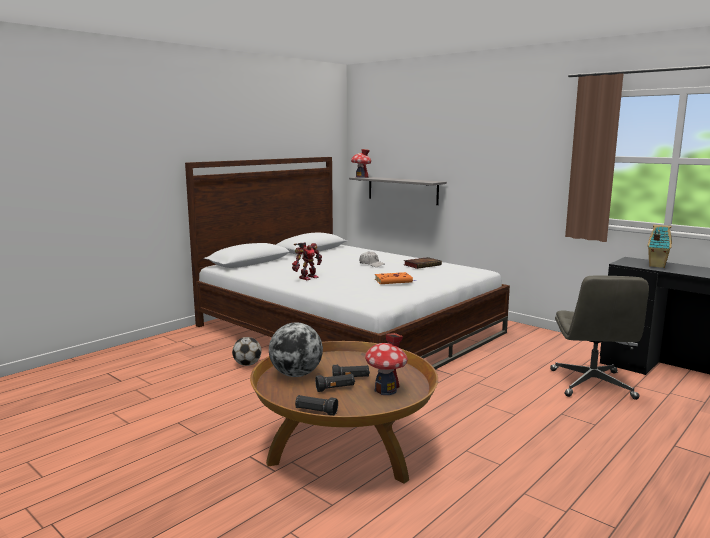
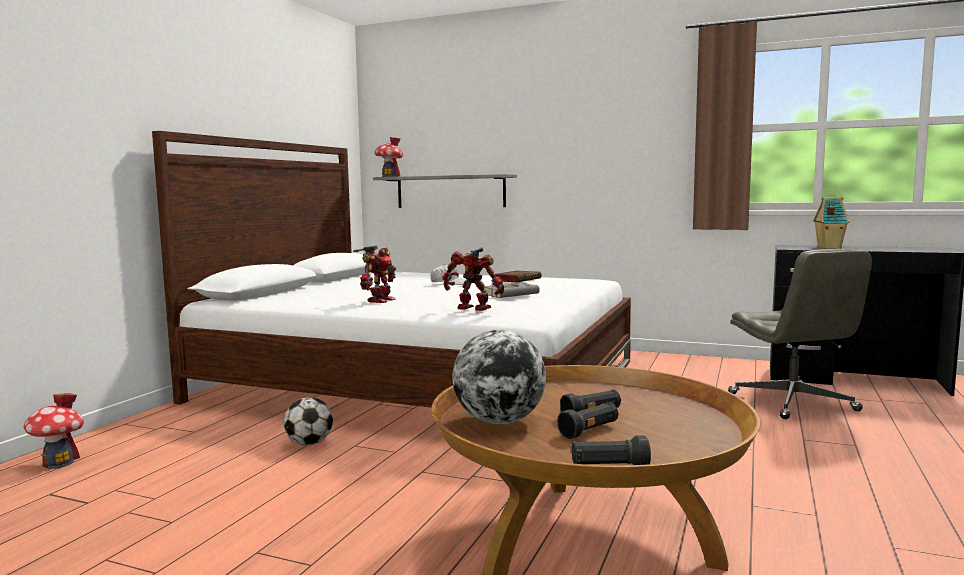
camera: 20 degrees left, 5 degrees down
toy house [365,333,408,395] -> toy house moved to [24,393,84,469]
orange book [375,272,416,284] -> grey book [484,282,540,298]
none -> toy robot [442,247,504,311]

